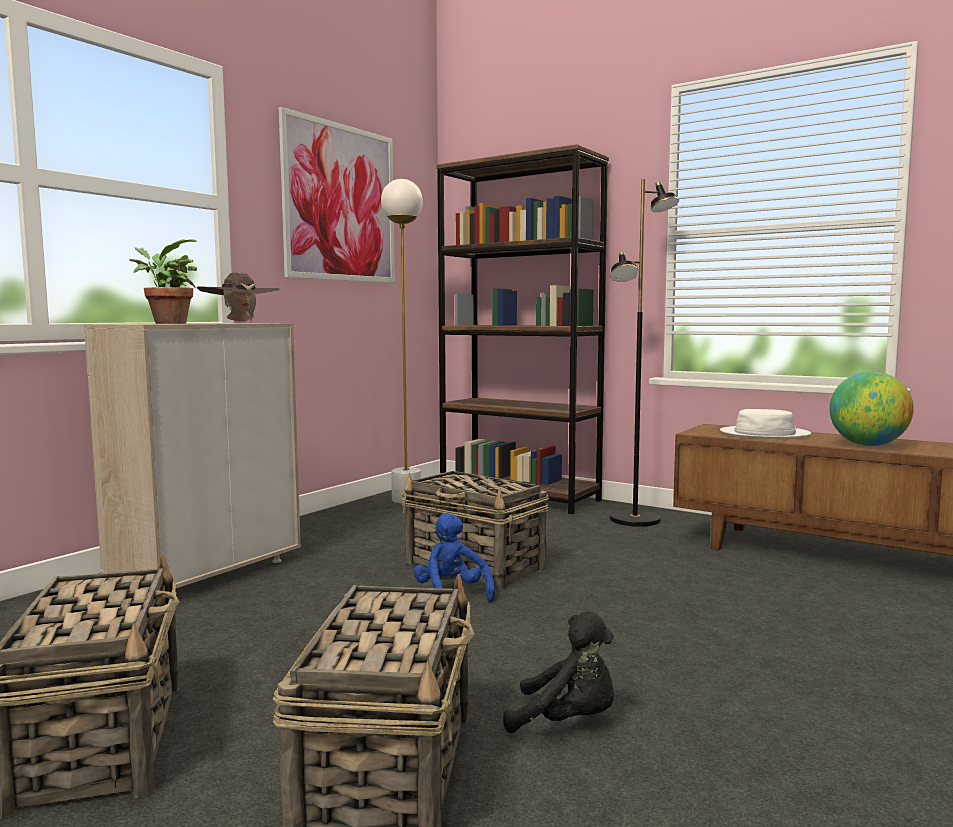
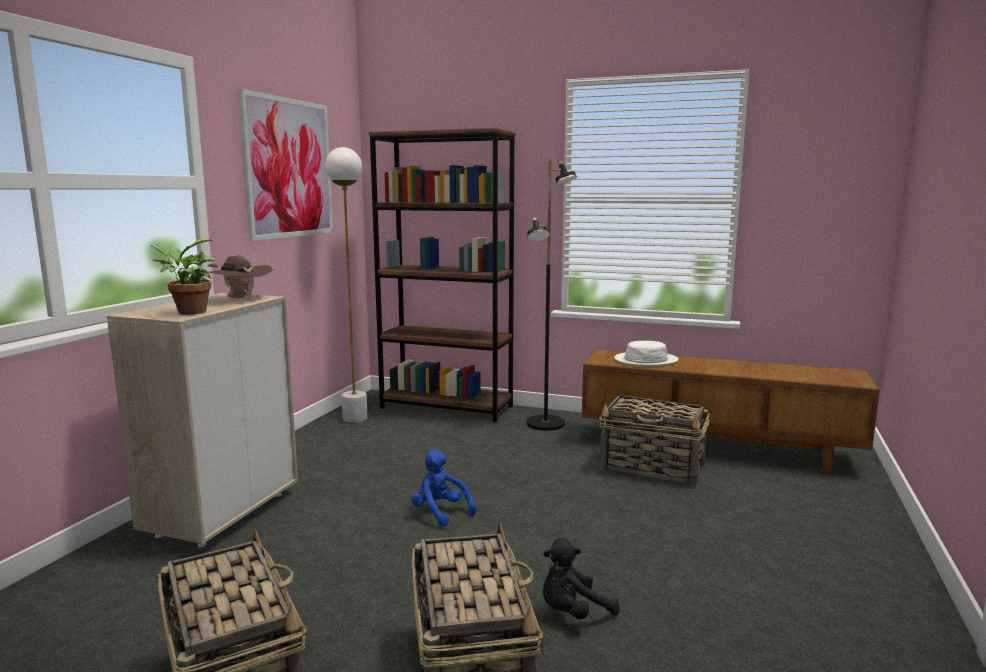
camera: 15 degrees left, 5 degrees up
basket [400,471,549,590] -> basket moved to [599,395,710,487]
black plush toy [503,611,614,733] -> black plush toy turned 150 degrees clockwise [543,538,620,619]
globe [829,371,914,446] -> none

